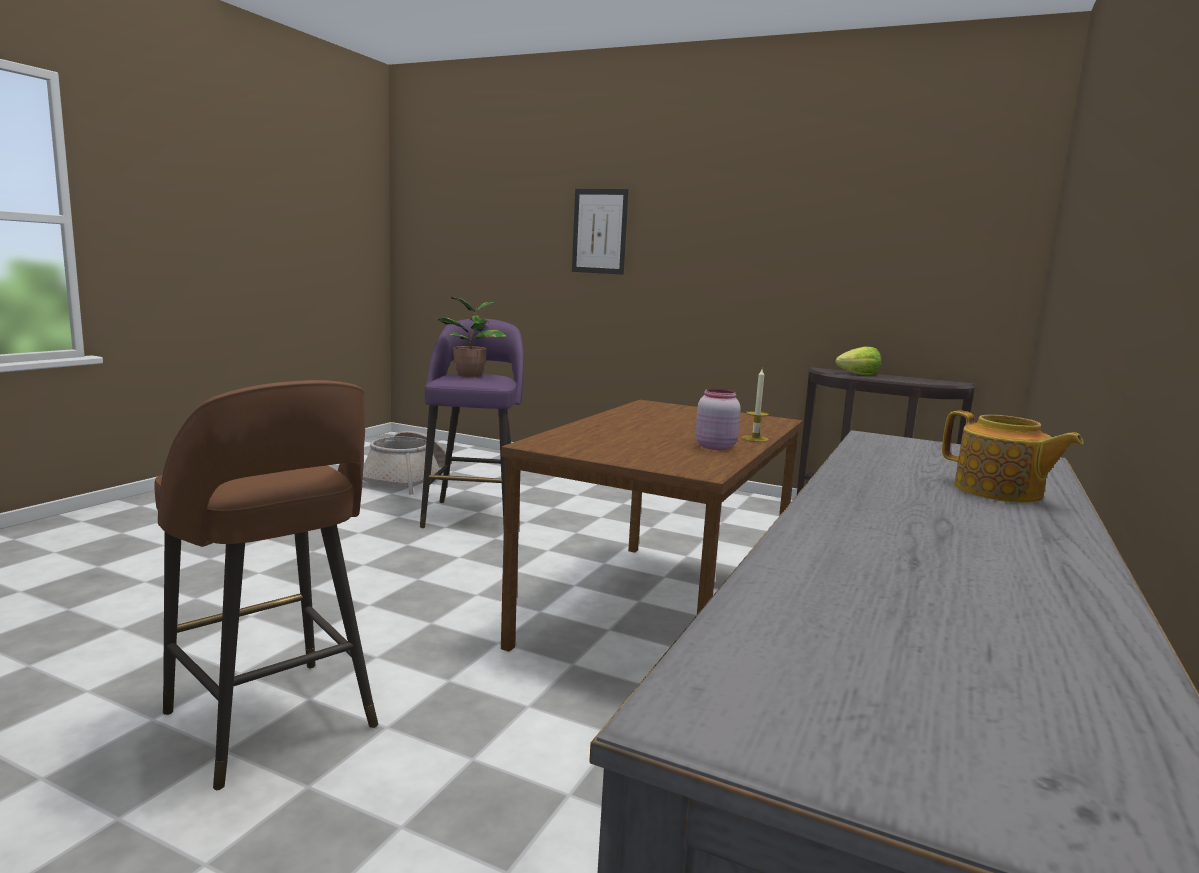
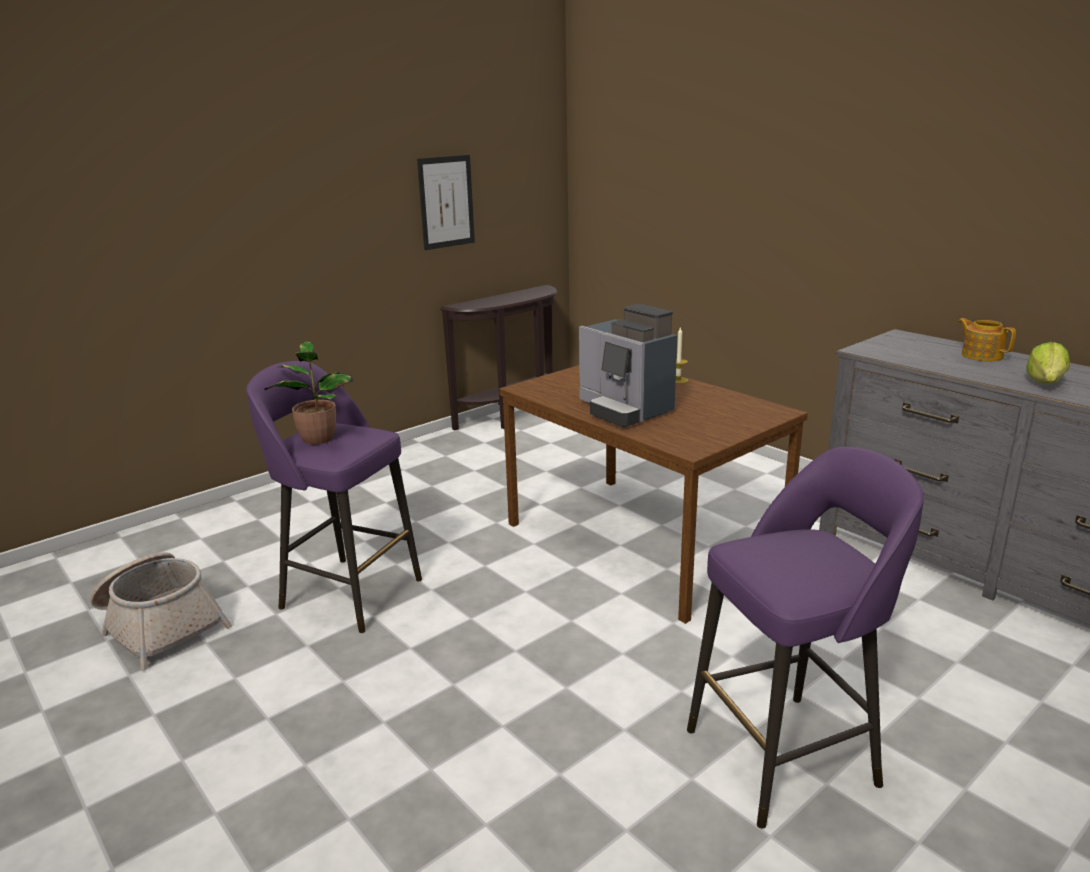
camera: 65 degrees left, 10 degrees up
brown stool [154,380,378,790] -> purple stool [687,447,924,829]
picture [572,189,629,275] -> picture moved to [417,155,475,250]
pink jar [696,389,741,450] -> none
lettuce [835,347,881,375] -> lettuce moved to [1026,342,1070,384]
teapot [942,411,1084,503] -> teapot turned 105 degrees counterclockwise [958,318,1016,362]
none -> coffee machine [579,304,677,428]

